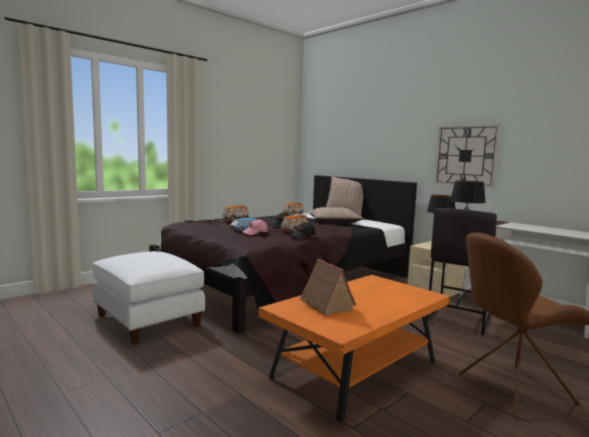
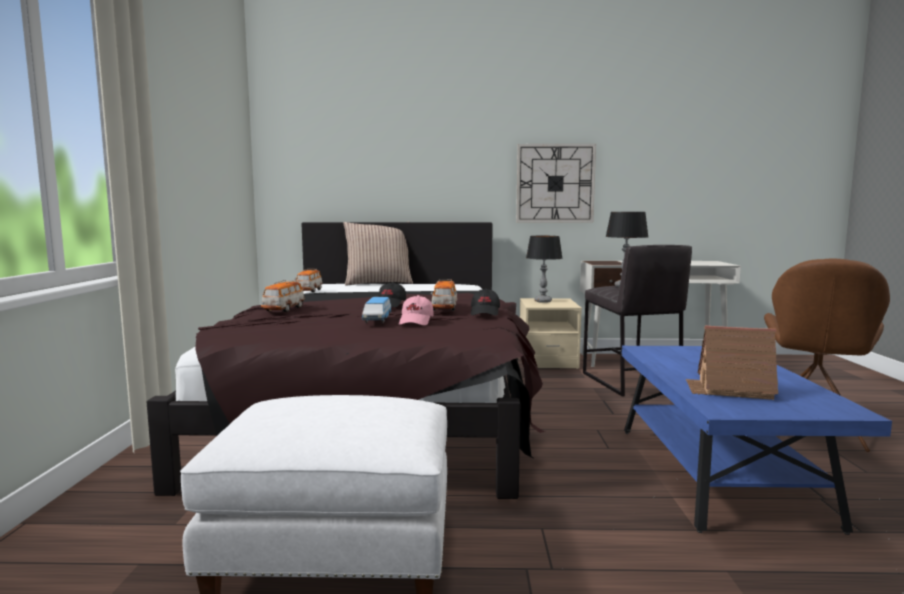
camera: 45 degrees left, 0 degrees up
orange coffee table [259,275,450,424] -> blue coffee table [621,346,892,535]
pillow [308,207,364,224] -> none

